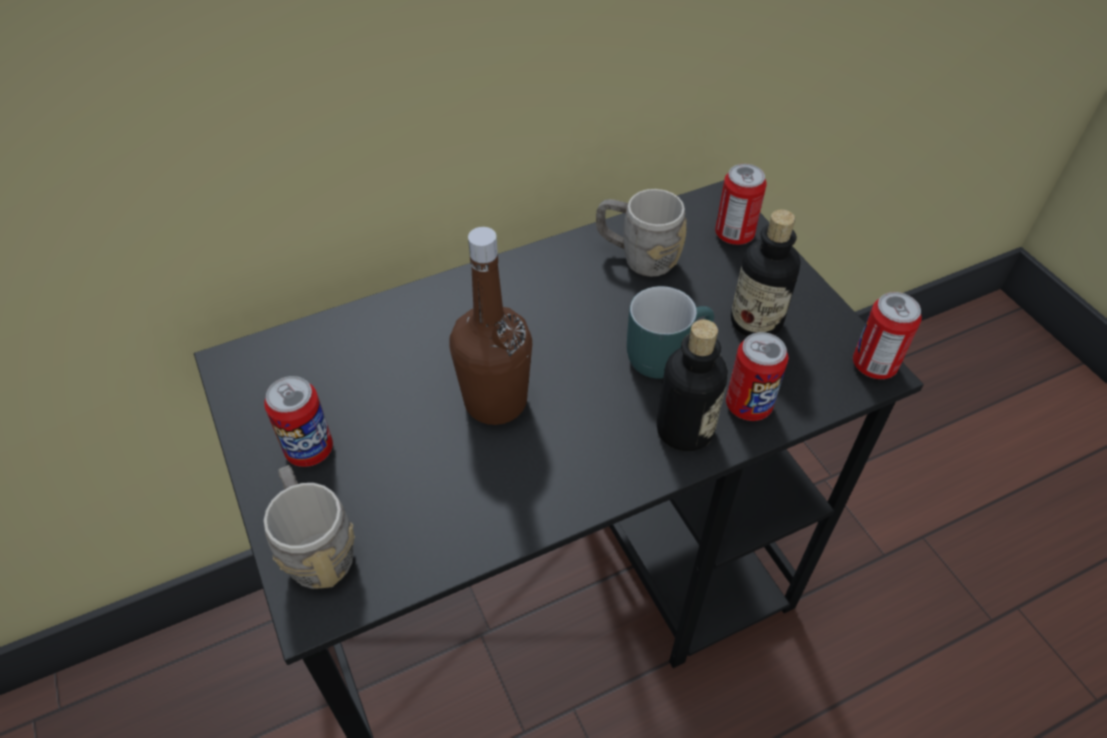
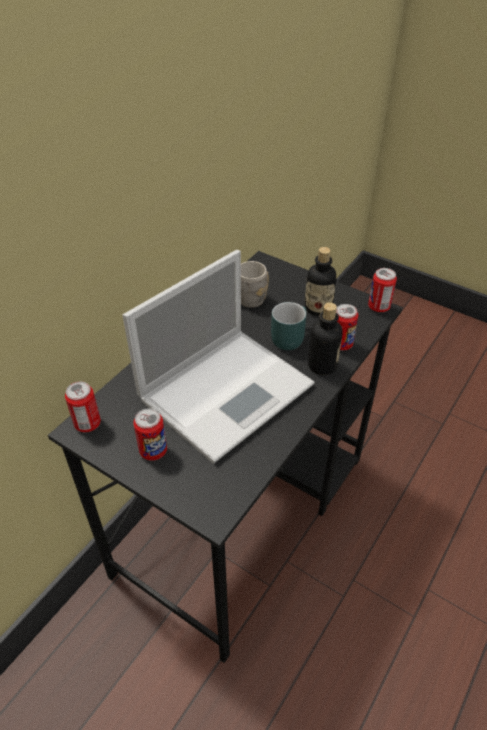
camera: 30 degrees left, 5 degrees down
grey mug [264,465,355,589] -> none
brown bottle [449,227,532,425] -> laptop [122,250,315,464]
can [715,164,767,245] -> can moved to [65,381,101,432]

